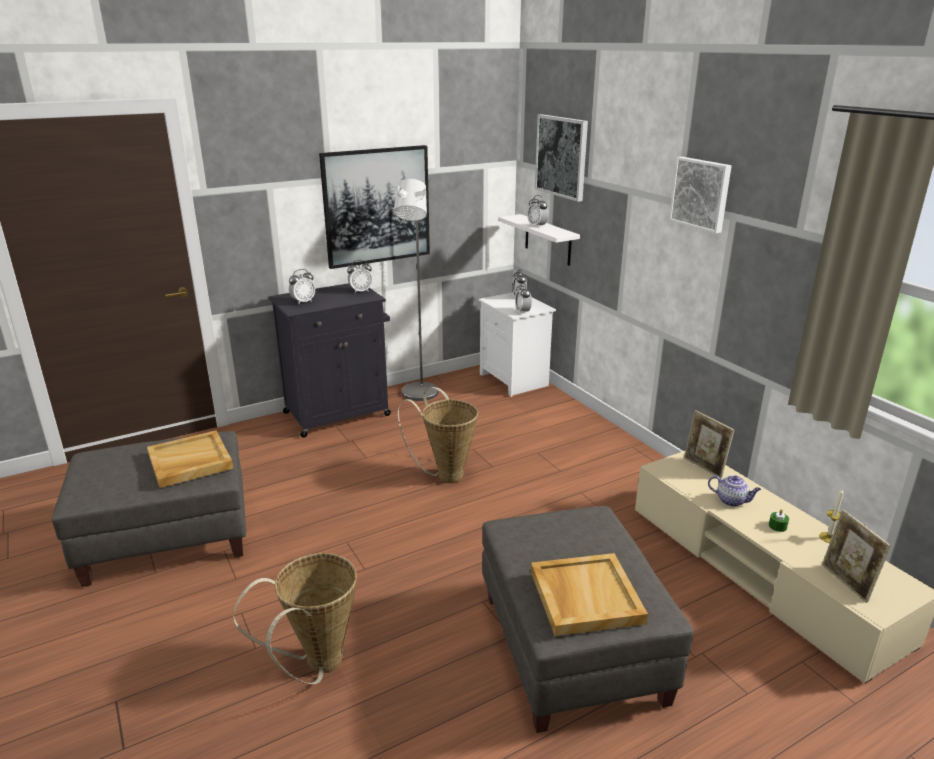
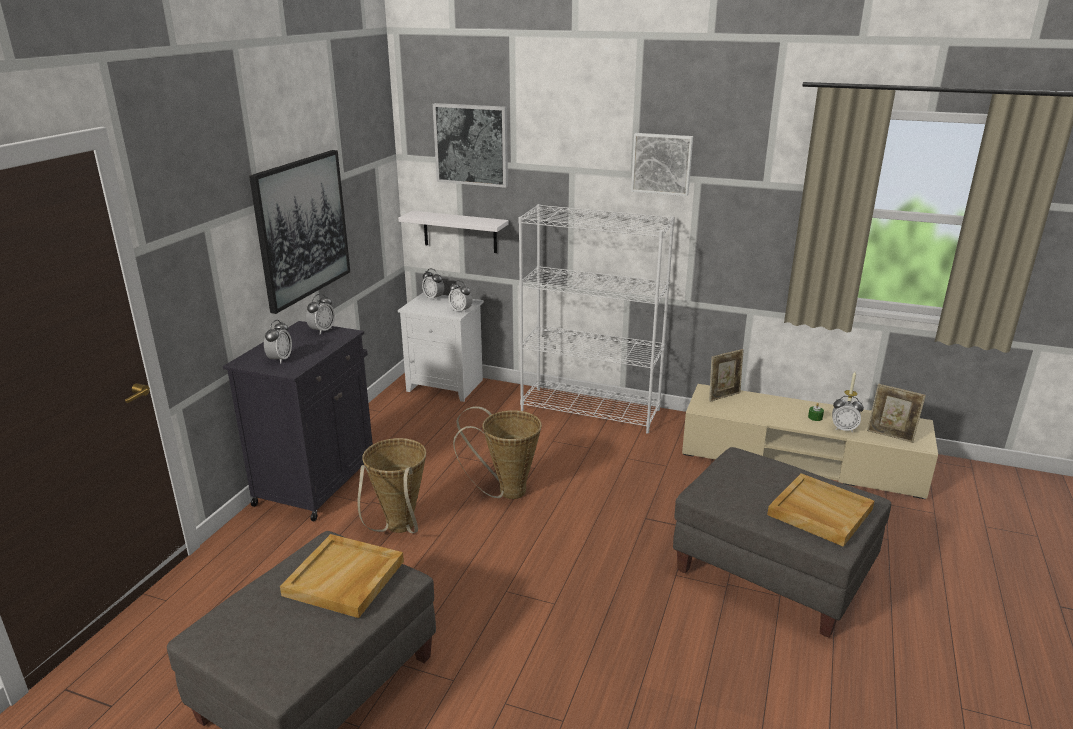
camera: 40 degrees left, 0 degrees up
basket [233,553,357,684] -> basket moved to [357,438,426,533]
grey floor lamp [393,179,438,401] -> none
alarm clock [527,195,549,228] -> alarm clock moved to [832,396,864,433]
picture frame [684,410,734,479] -> picture frame turned 45 degrees counterclockwise [709,349,744,402]
teapot [708,475,761,507] -> none
none -> white bookcase [518,204,675,434]

